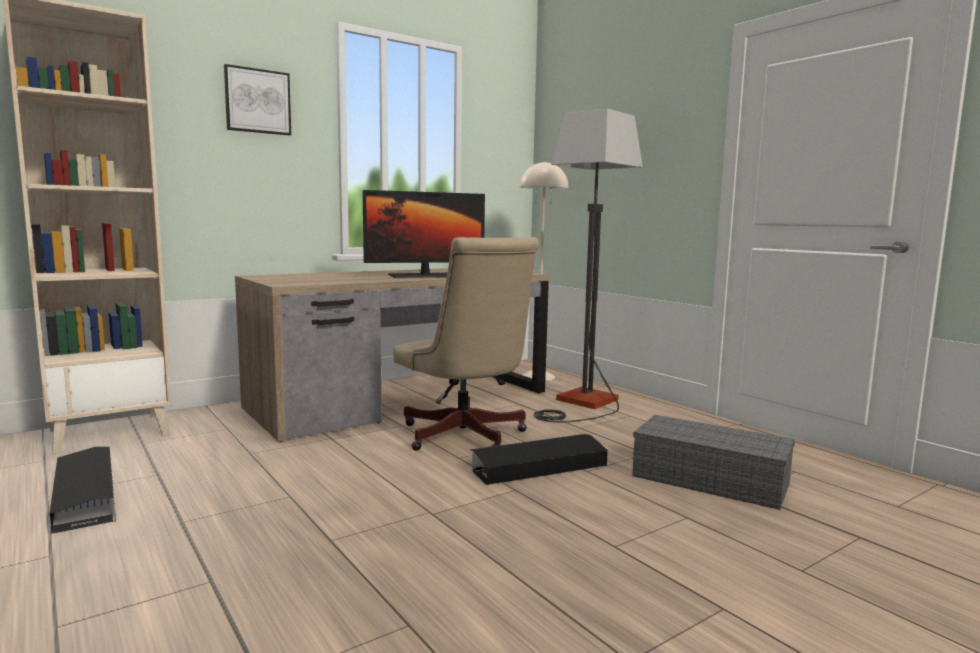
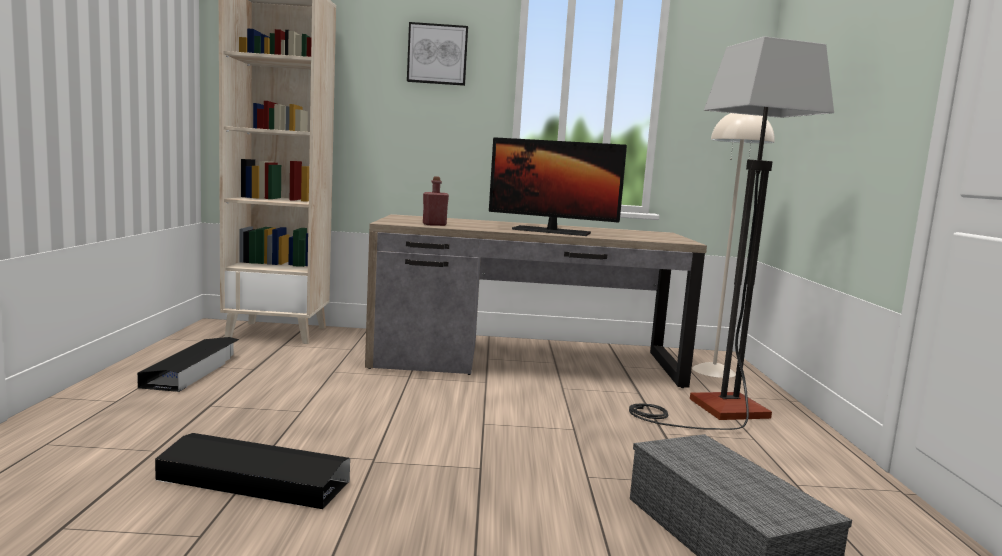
camera: 35 degrees right, 0 degrees up
beige office chair [393,237,539,451] -> none
black storage box [471,434,608,485] -> black storage box moved to [155,433,350,509]
none -> red bottle [423,176,449,226]

